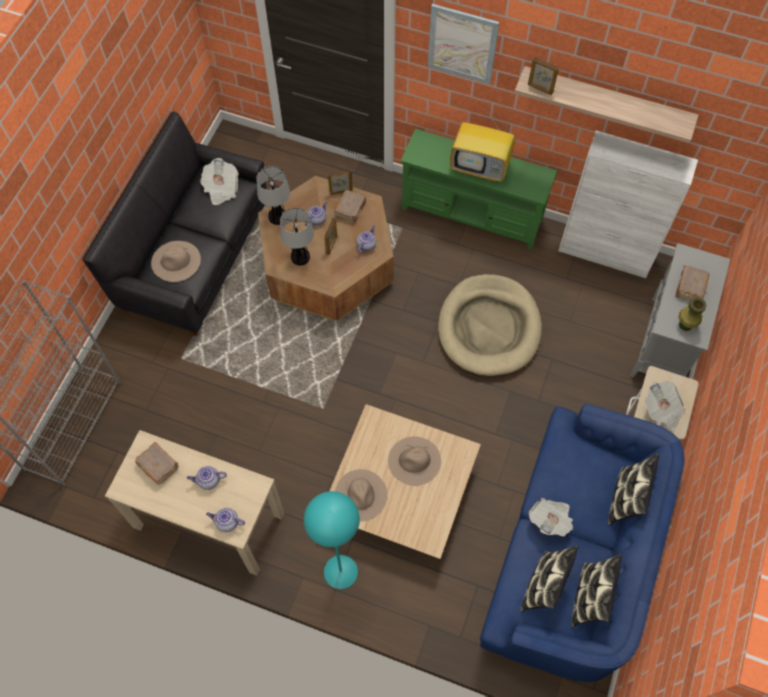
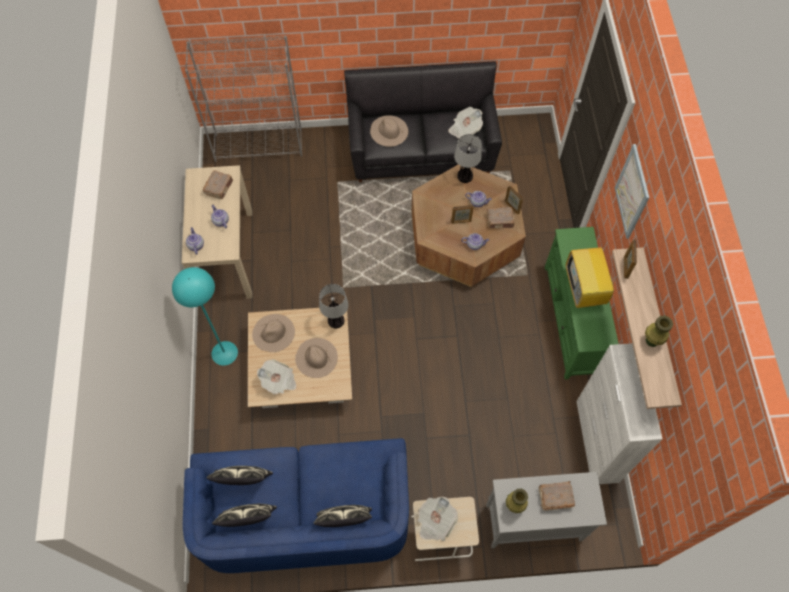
camera: 65 degrees right, 0 degrees up
table lamp [280,208,314,265] -> table lamp moved to [319,284,348,328]
beige dog bed [438,274,542,376] -> none
newspaper [529,498,573,537] -> newspaper moved to [257,359,297,395]
none -> green vase [645,315,673,347]

